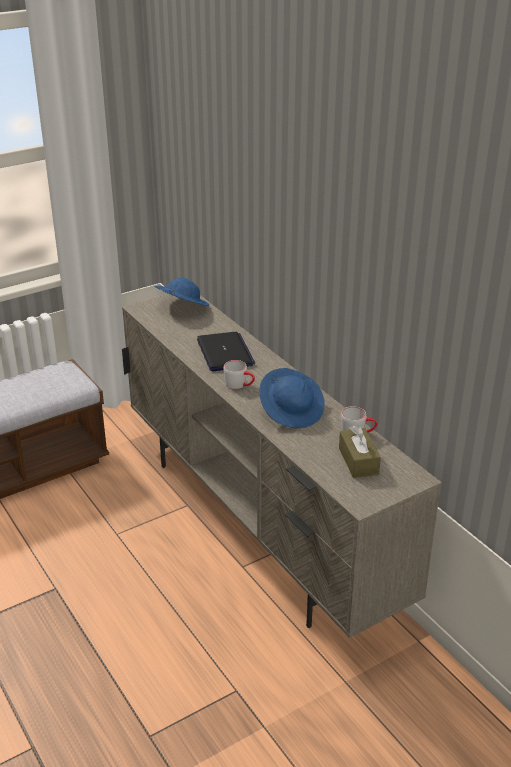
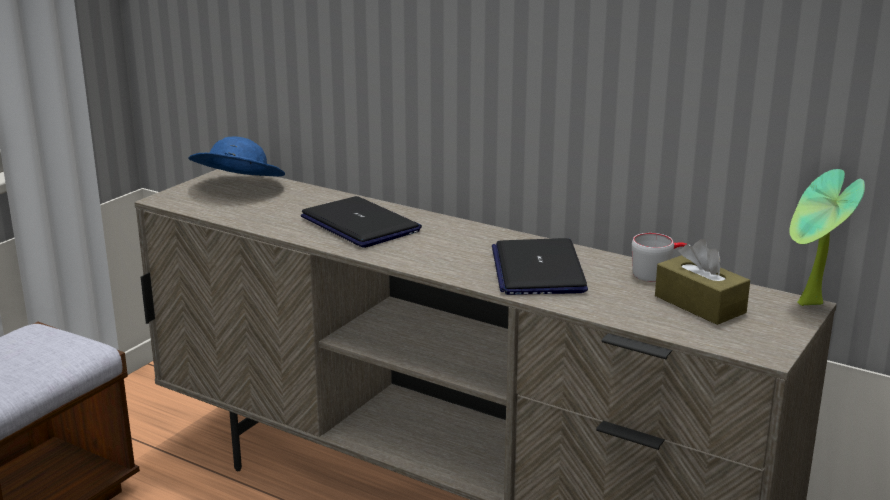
camera: 25 degrees left, 10 degrees down
grey mug [223,360,255,389] -> none
blue hat [260,368,325,428] -> laptop [492,238,588,295]
none -> potted plant [790,169,865,306]

